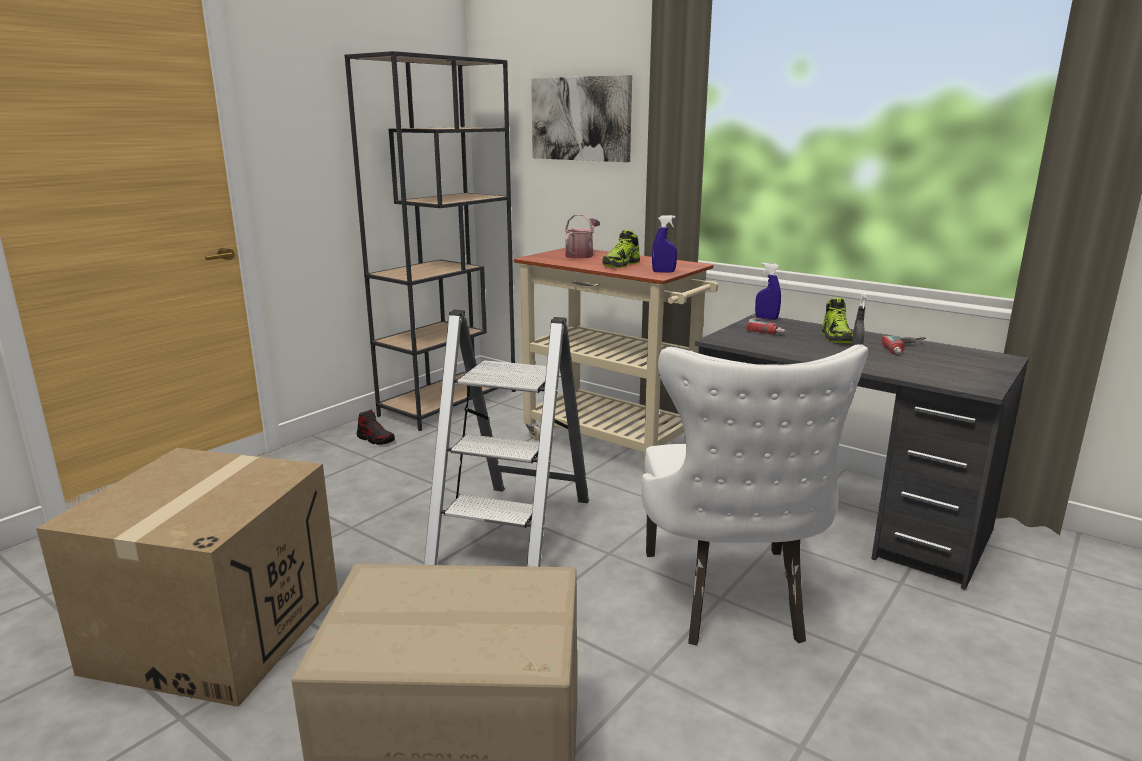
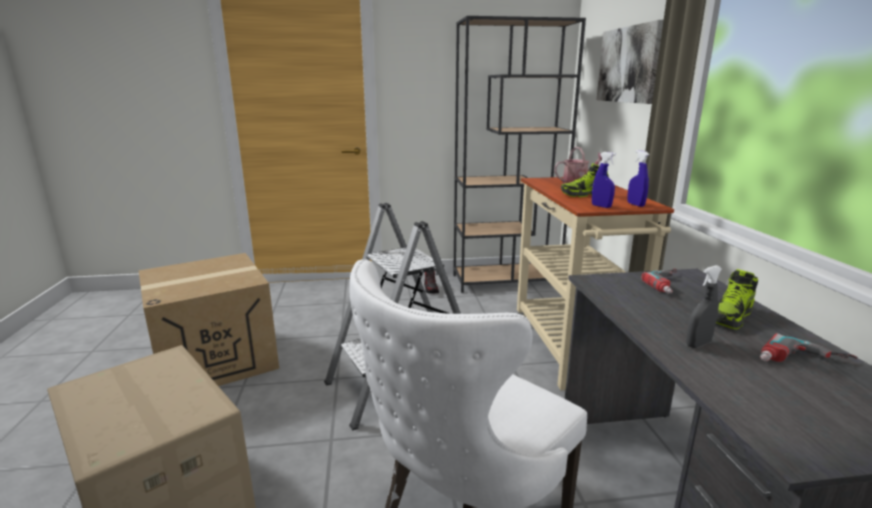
camera: 45 degrees right, 0 degrees up
blue spray bottle [755,263,781,320] -> blue spray bottle moved to [627,150,649,207]

